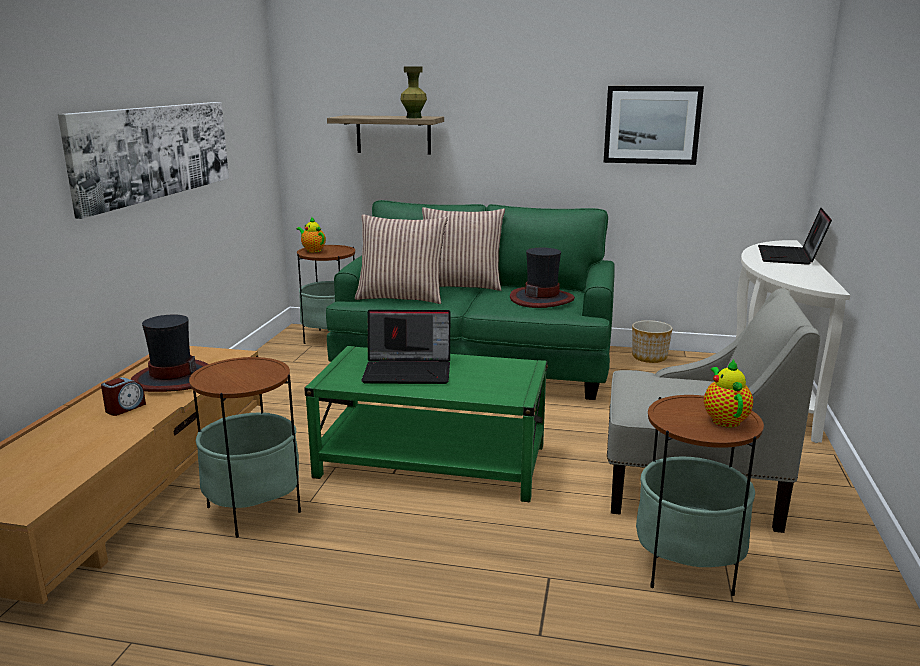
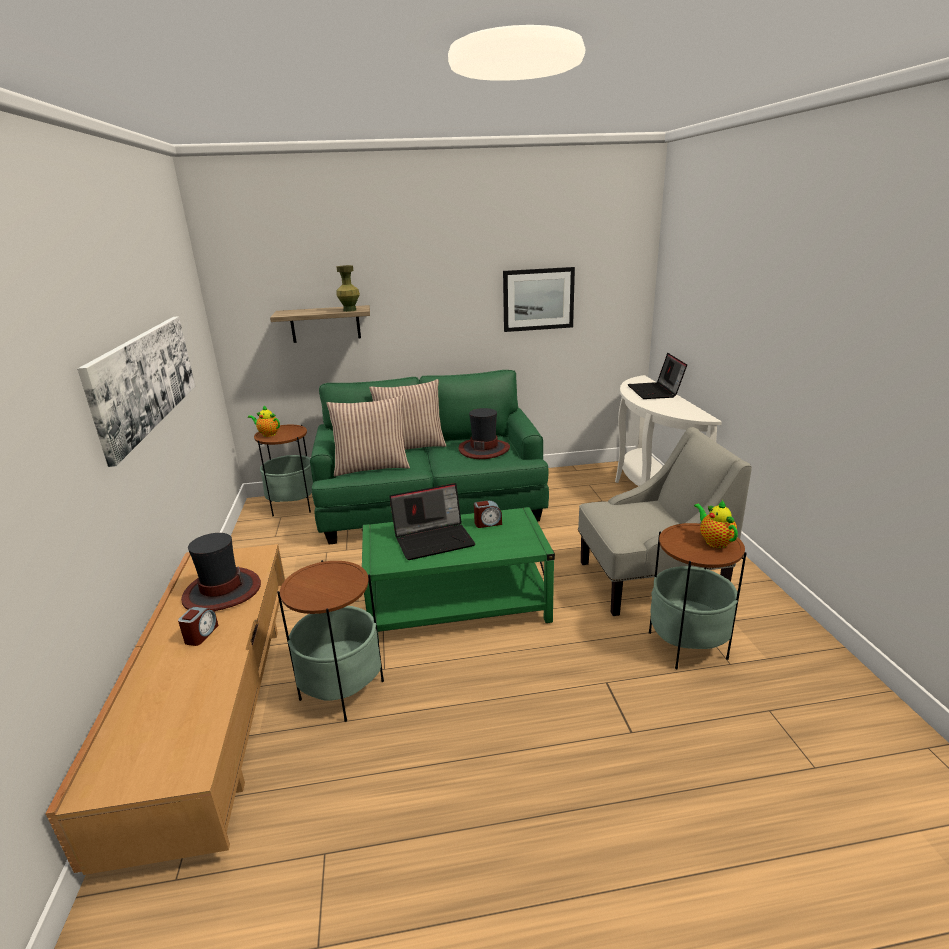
camera: 20 degrees left, 5 degrees up
planter [632,320,672,363] -> none
none -> alarm clock [474,500,502,528]

